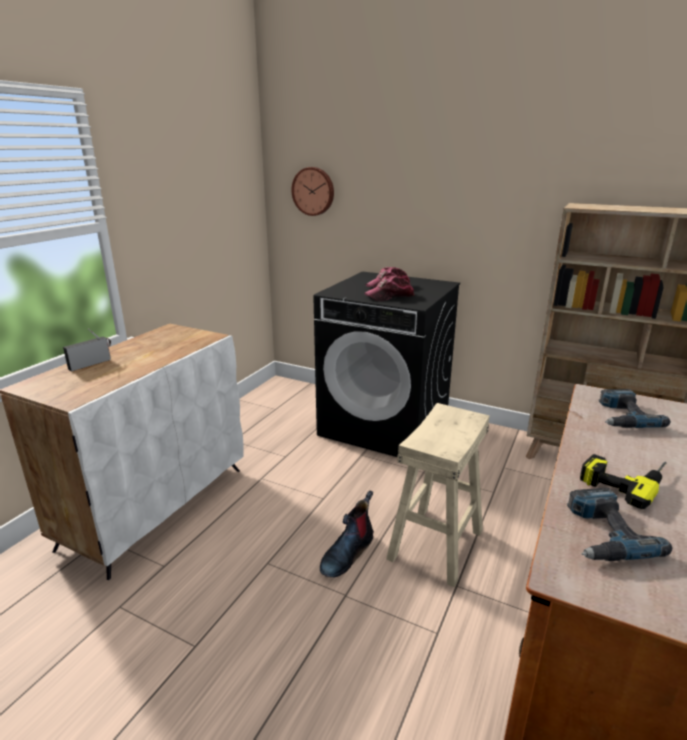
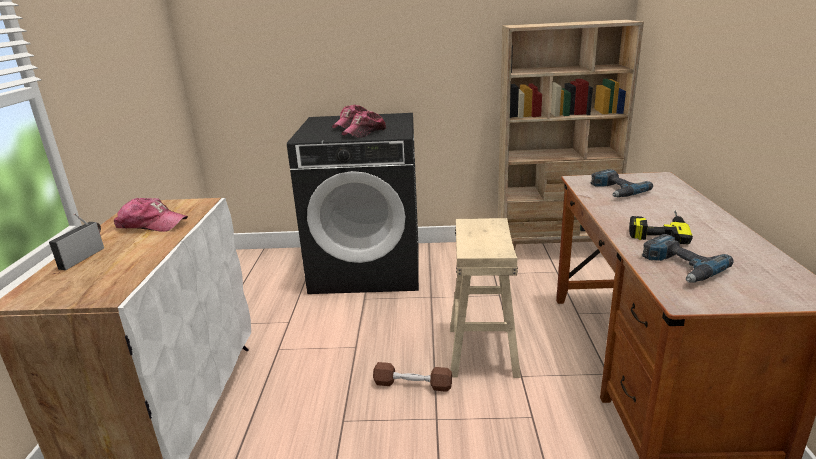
camera: 25 degrees left, 0 degrees up
wall clock [291,167,334,216] -> none
boot [320,490,374,578] -> brown dumbbell [373,362,452,392]
none -> cap [114,198,188,232]

